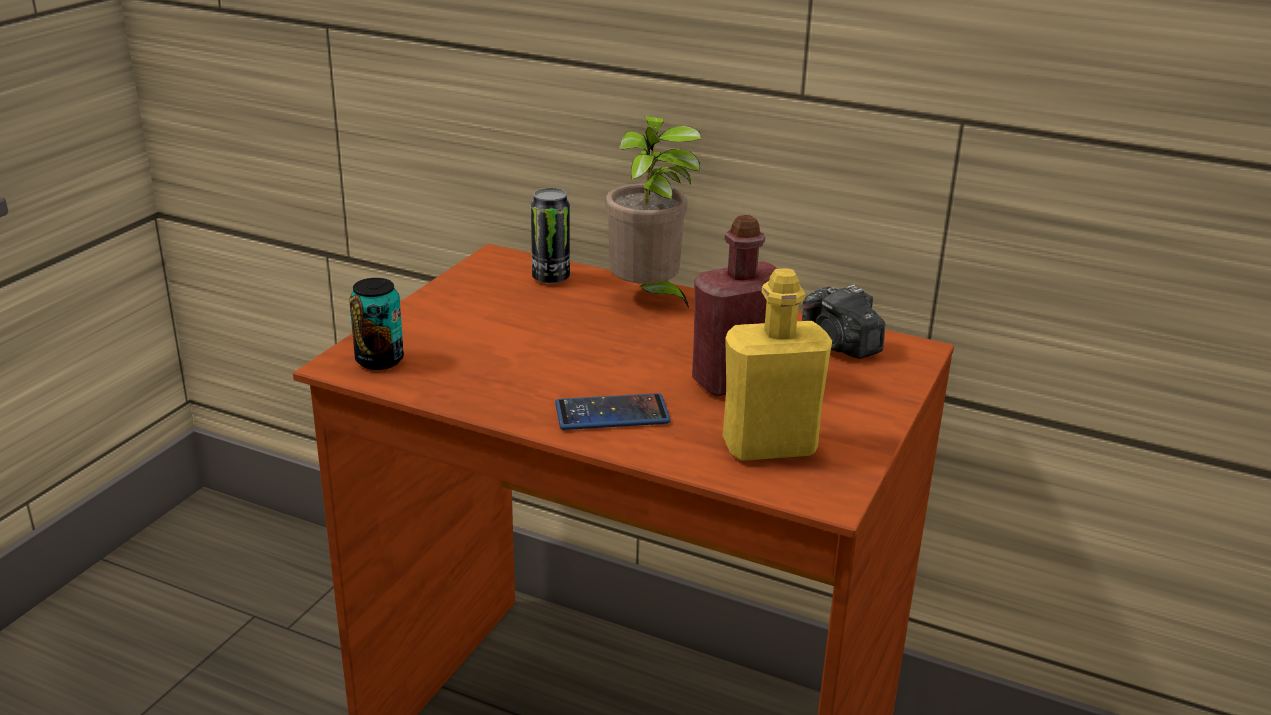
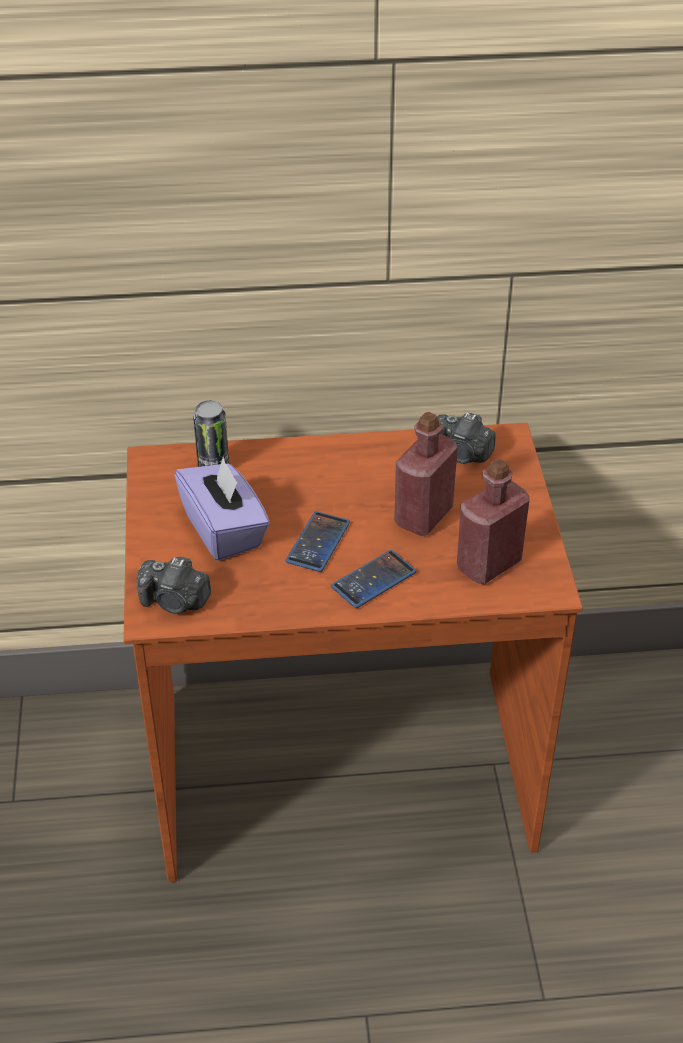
camera: 30 degrees left, 15 degrees up
can [349,278,404,370] -> camera [137,556,211,614]
potted plant [606,116,701,308] -> none
yellow bottle [723,268,832,461] -> red bottle [457,459,529,584]
none -> purple tissue box [174,457,270,561]
none -> phone [286,511,350,572]

